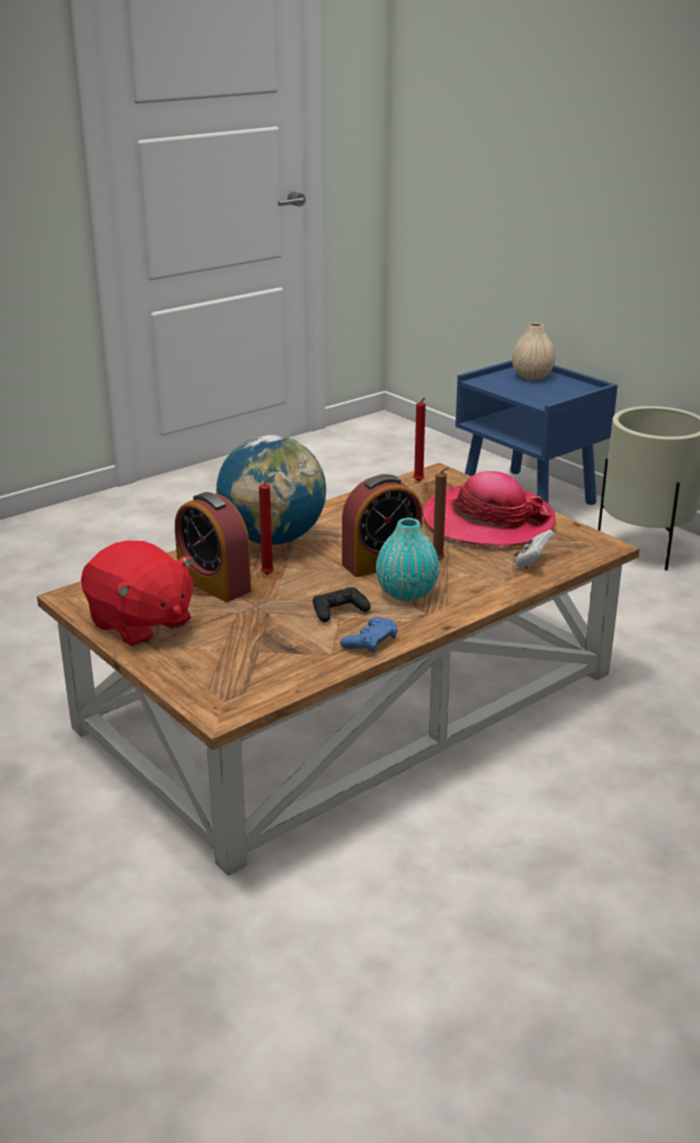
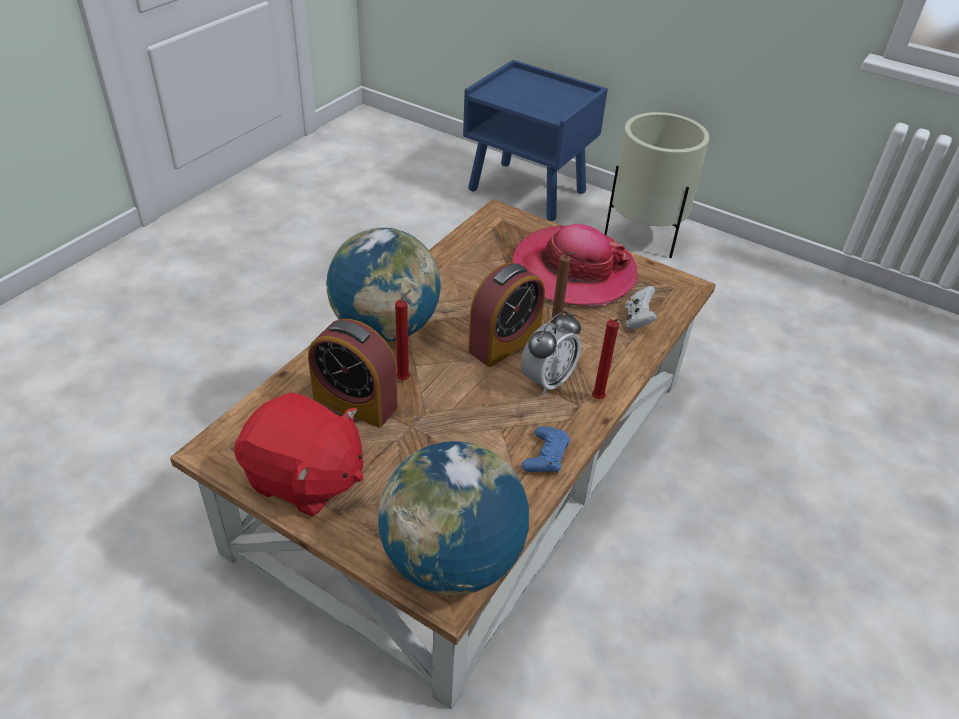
camera: 20 degrees left, 15 degrees up
black game controller [313,587,371,622] -> none
turquoise vase [376,518,440,601] -> alarm clock [521,311,581,395]
red candle [413,398,426,482] -> red candle moved to [592,319,624,399]
beige vase [512,323,555,380] -> none
none -> globe [378,441,529,595]

